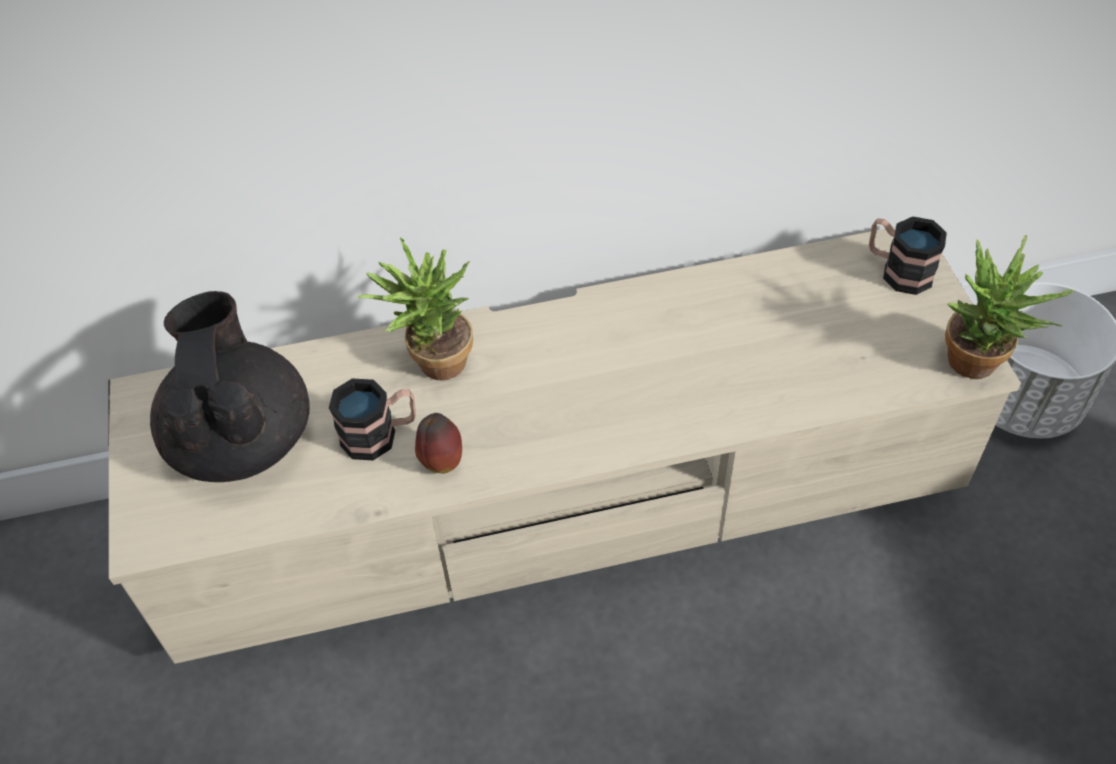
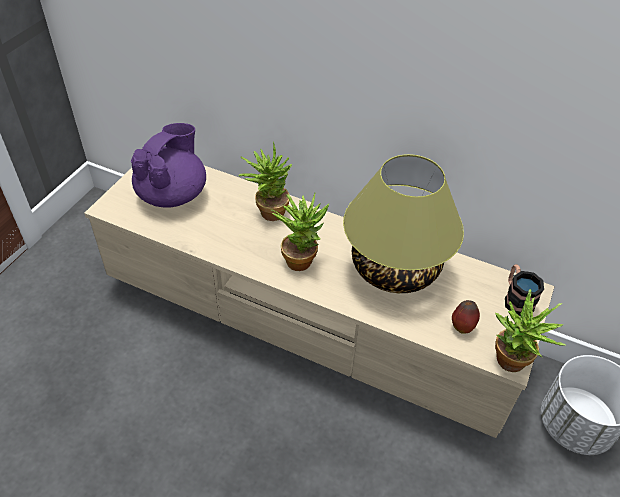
camera: 35 degrees right, 5 degrees down
black teapot [150,291,309,482] -> purple teapot [131,123,206,208]
mug [329,379,416,461] -> none
apple [415,413,462,474] -> apple moved to [452,300,480,334]
none -> potted plant [270,192,329,271]
none -> table lamp [343,154,464,293]

